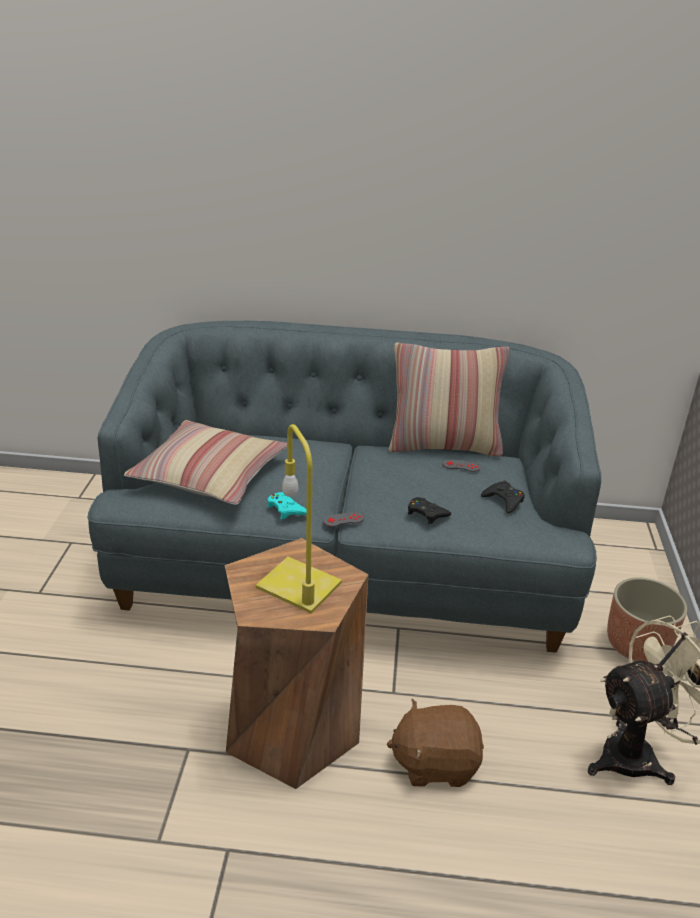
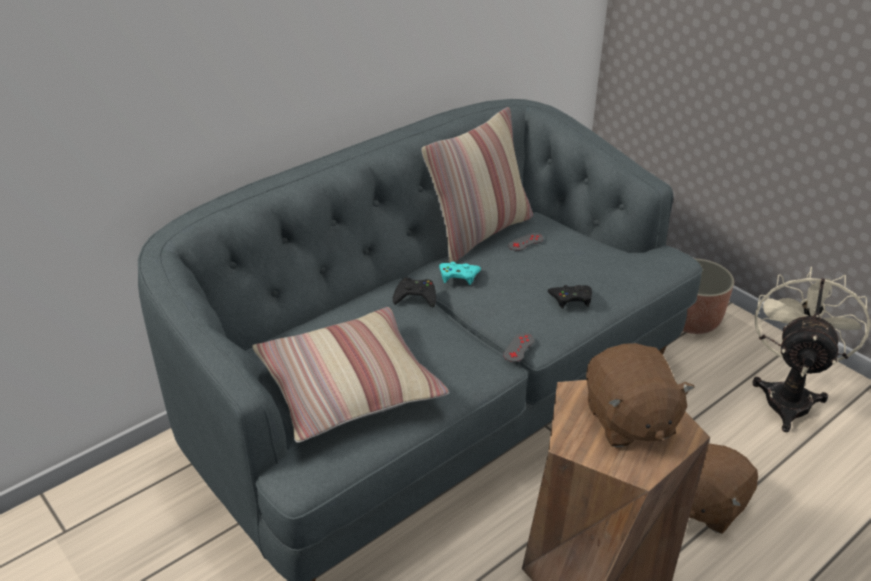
camera: 45 degrees left, 5 degrees up
yellow table lamp [256,424,342,613] -> brown plush toy [586,343,695,448]
turquoise game controller [267,492,307,519] -> turquoise game controller moved to [439,262,481,285]
black game controller [481,481,525,514] -> black game controller moved to [393,277,436,308]

